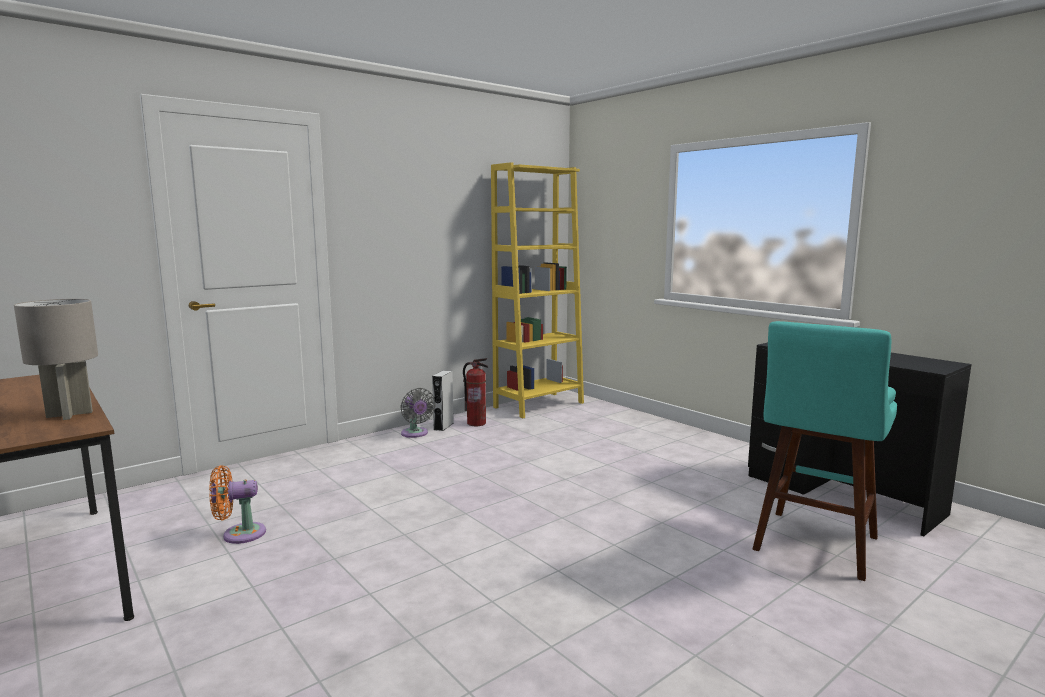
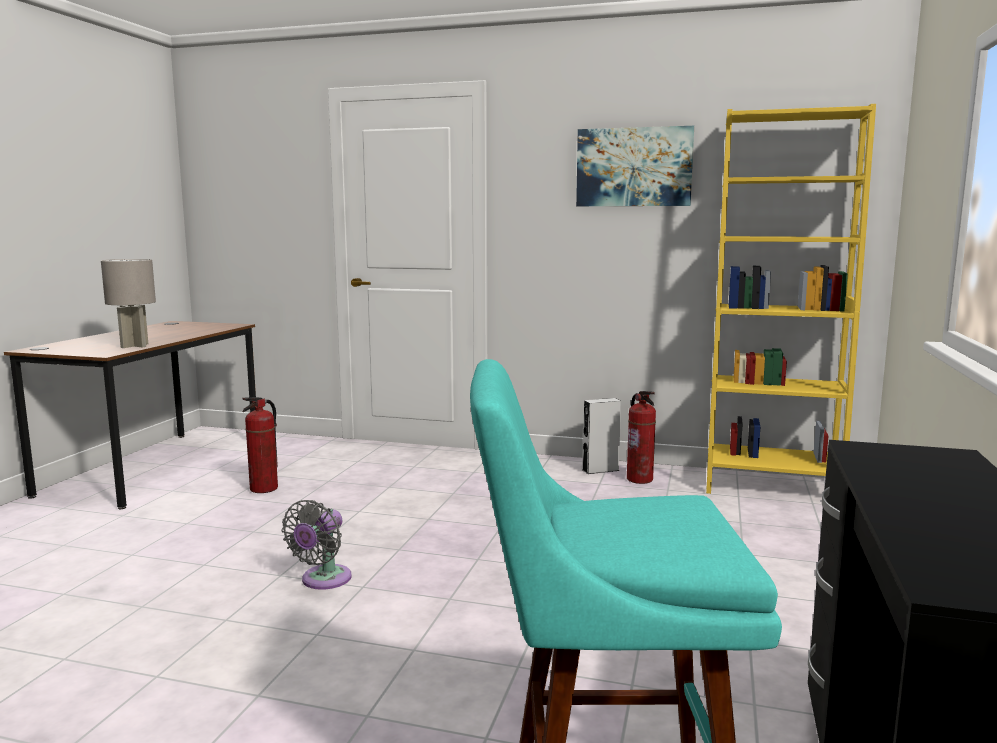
camera: 55 degrees right, 0 degrees up
orange fan [209,465,266,544] -> fire extinguisher [242,397,278,493]
grey fan [401,388,436,438] -> grey fan moved to [281,500,351,590]
none -> picture [576,126,694,206]

